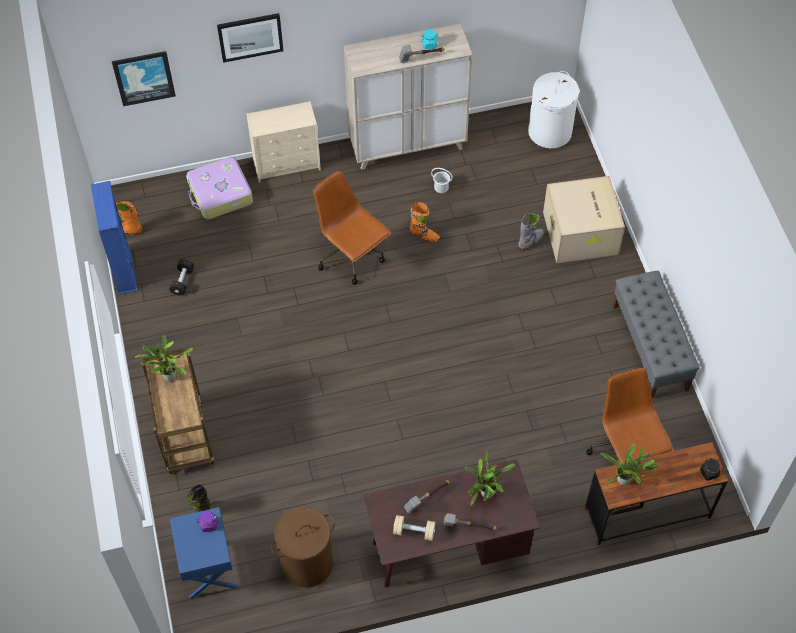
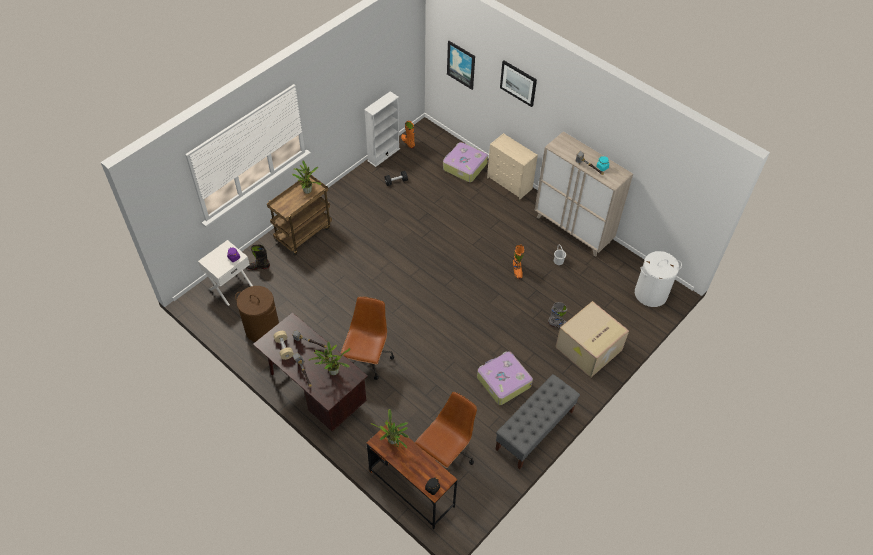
camera: 55 degrees right, 5 degrees down
blue bookcase [91,181,138,295] -> white bookcase [364,91,400,167]
blue nightstand [170,507,237,599] -> white nightstand [198,240,253,306]
brown office chair [313,171,391,285] -> brown office chair moved to [341,296,395,380]
none -> suitcase [477,351,533,405]

